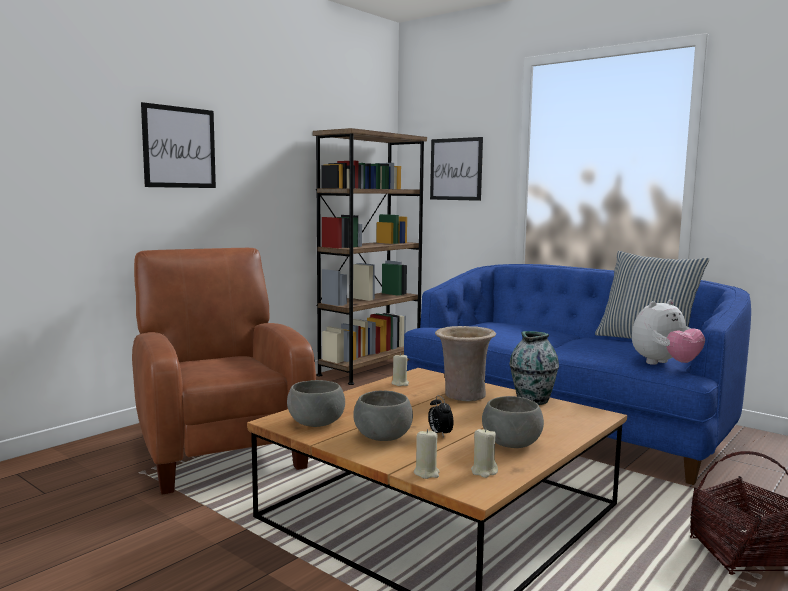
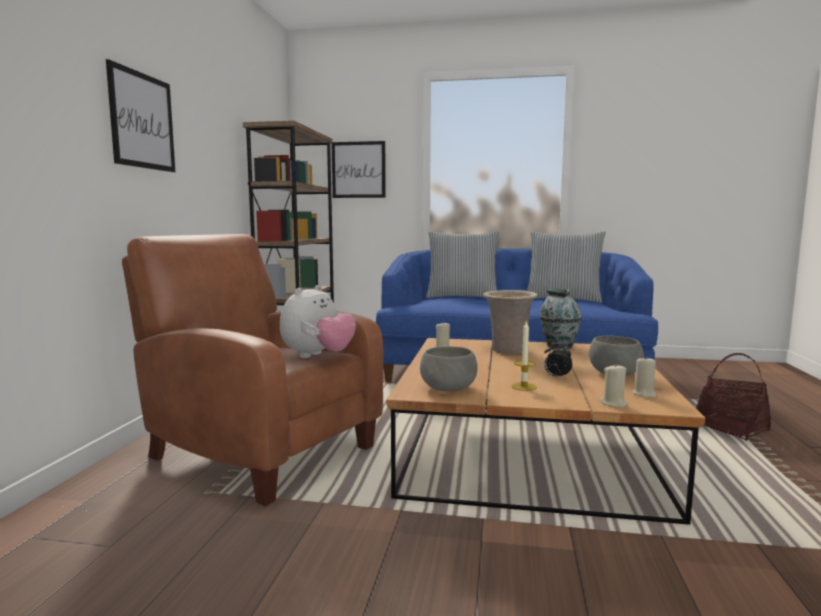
camera: 30 degrees left, 0 degrees up
grey bowl [353,390,413,441] -> candle [511,320,537,391]
plush toy [632,300,705,365] -> plush toy moved to [280,285,356,358]
none -> pillow [426,231,499,298]

